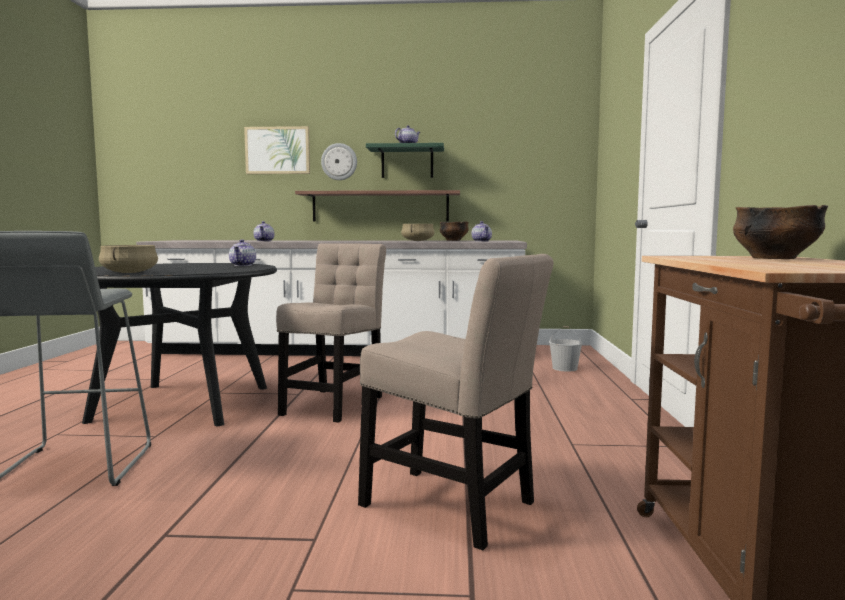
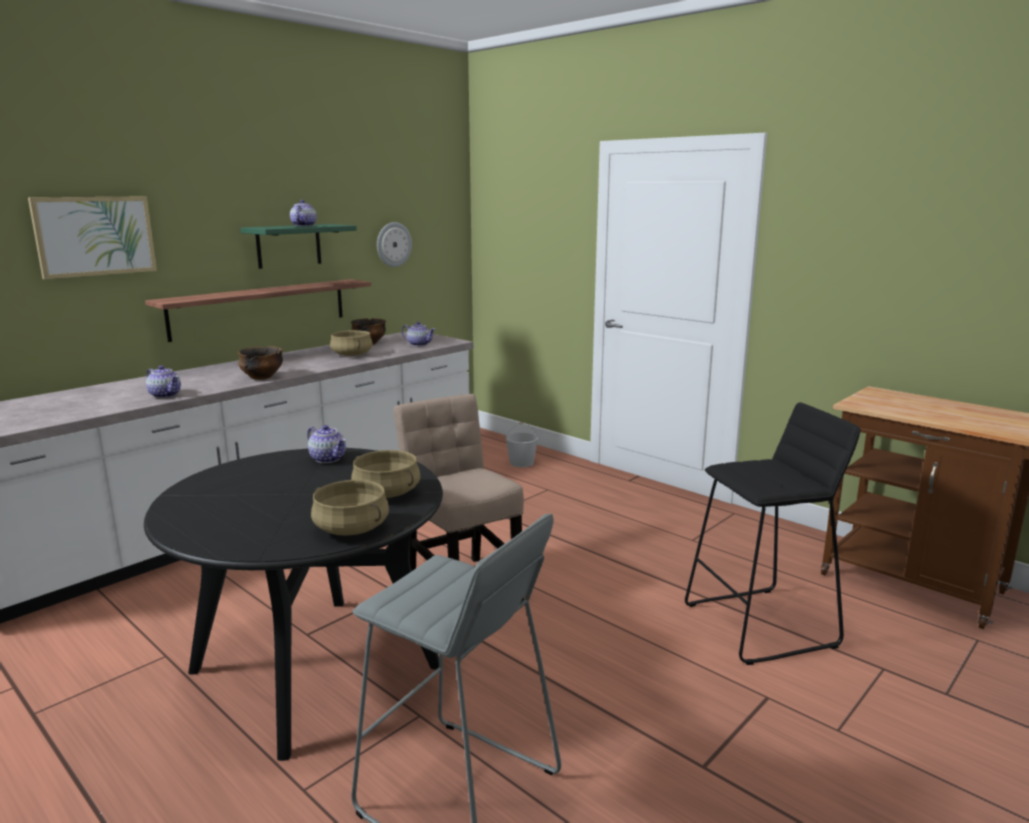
camera: 50 degrees left, 10 degrees up
wall clock [321,143,357,180] -> wall clock moved to [377,222,412,267]
beige chair [358,254,553,550] -> black stool [685,402,860,665]
bowl [733,205,828,259] -> bowl moved to [238,346,283,380]
none -> beige cooking pot [351,450,421,498]

